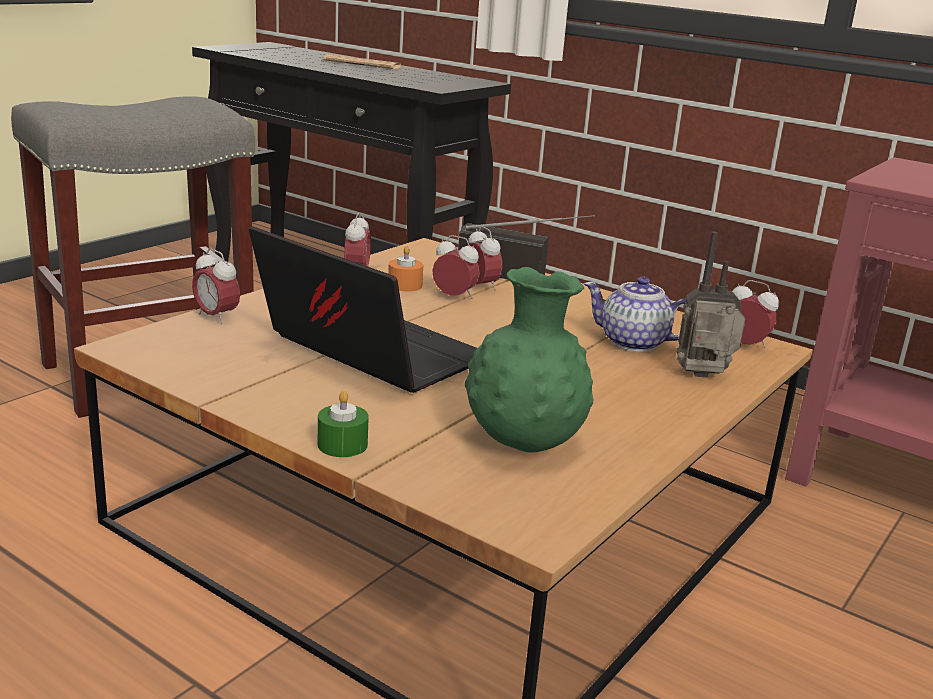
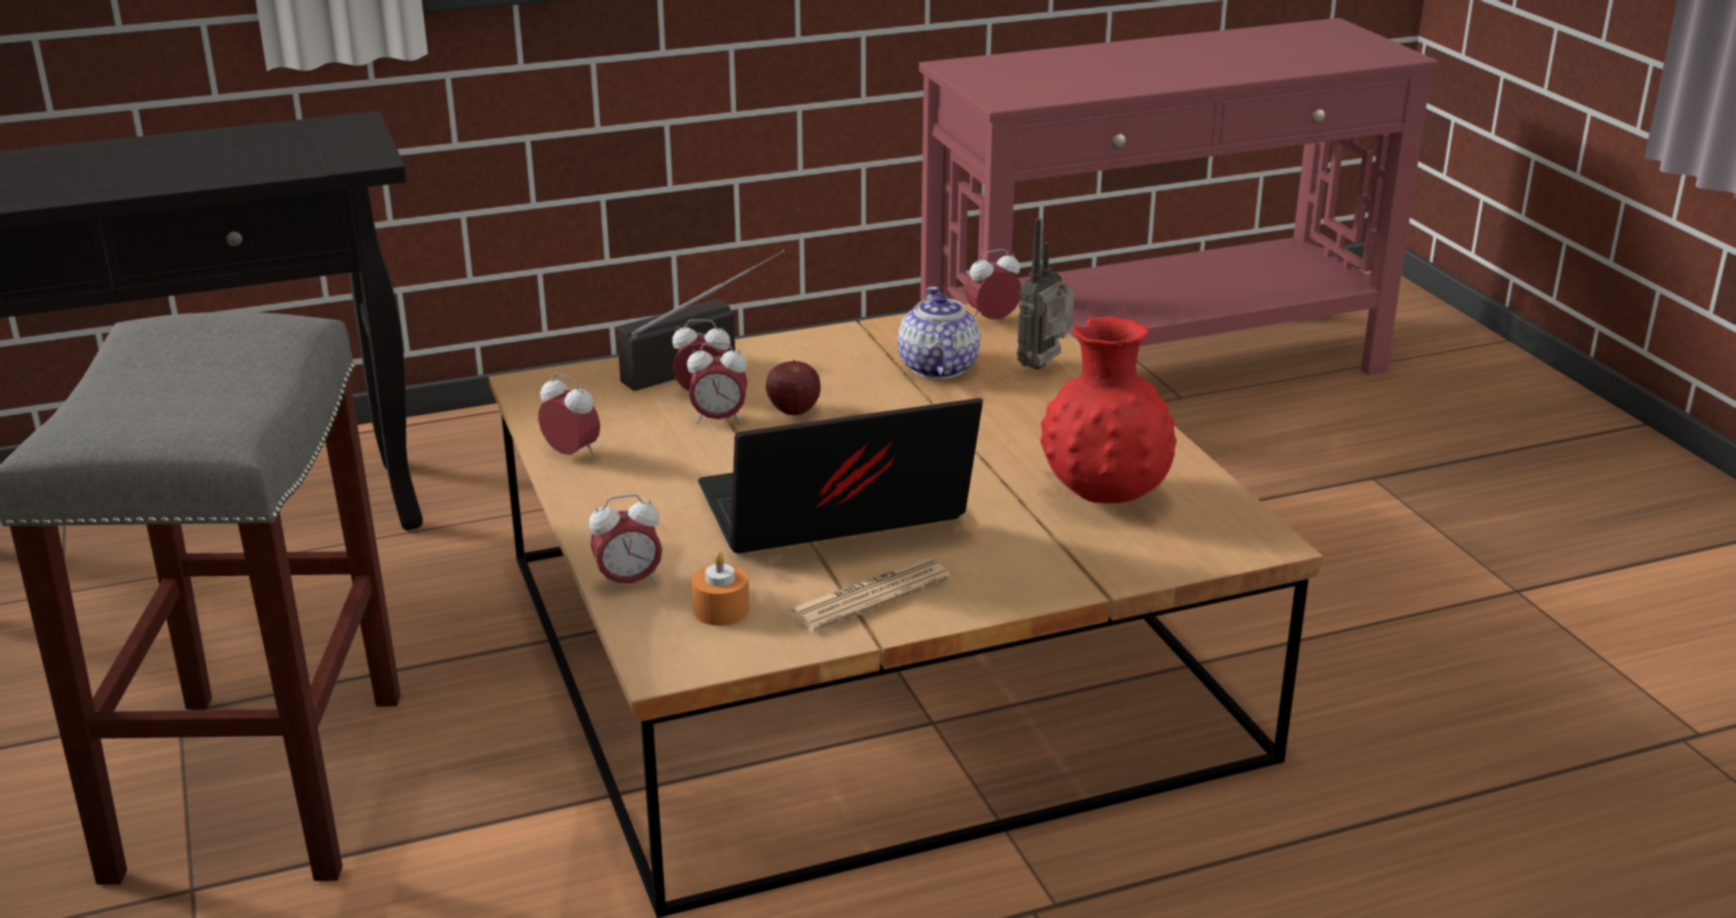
camera: 55 degrees left, 5 degrees up
green candle [318,391,369,457] -> none
newspaper [323,54,401,69] -> newspaper moved to [785,558,951,632]
orange candle [388,246,423,292] -> orange candle moved to [692,552,750,626]
alarm clock [432,235,480,299] -> alarm clock turned 150 degrees counterclockwise [687,342,747,424]
green vase [465,267,593,453] -> red vase [1040,316,1177,503]
teapot [584,276,686,352] -> teapot turned 120 degrees clockwise [898,287,980,379]
none -> apple [766,360,821,415]

